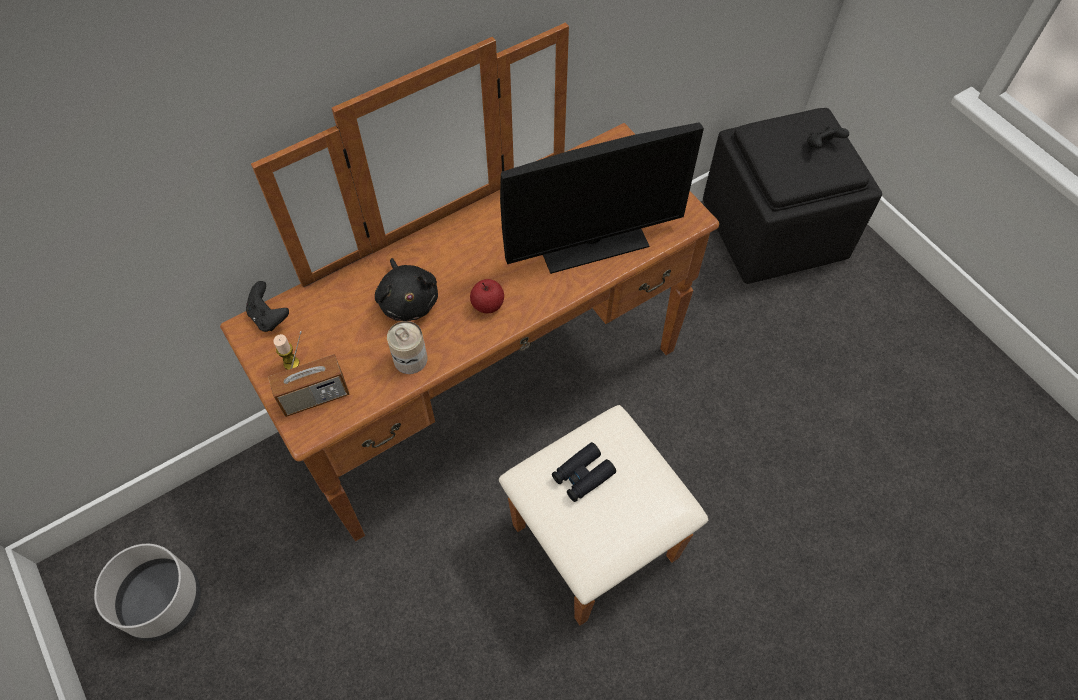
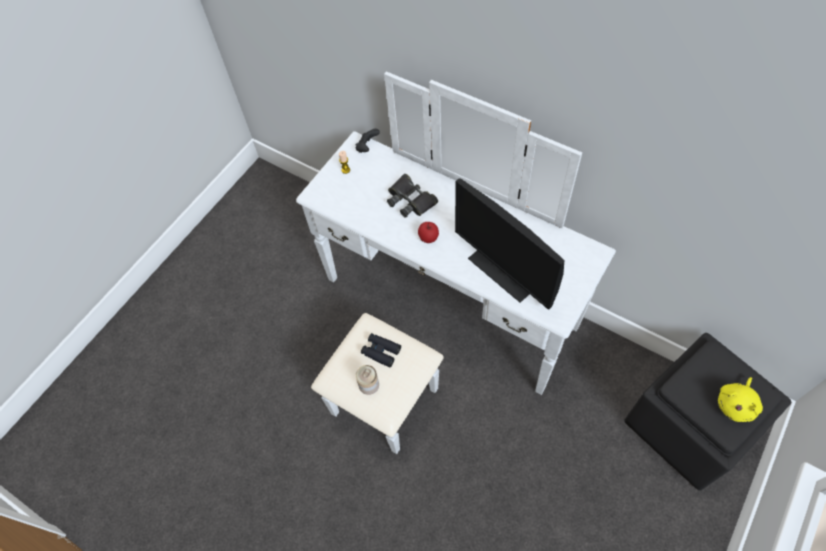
camera: 70 degrees right, 0 degrees up
grey planter [94,544,201,641] -> none
brown dresser [220,23,719,625] -> white dresser [296,71,616,454]
radio [268,331,350,417] -> none
black plush toy [375,258,438,321] -> black binoculars [387,174,438,218]
can [387,321,427,374] -> can moved to [356,365,379,395]
black game controller [807,126,849,149] -> yellow plush toy [718,377,763,422]

